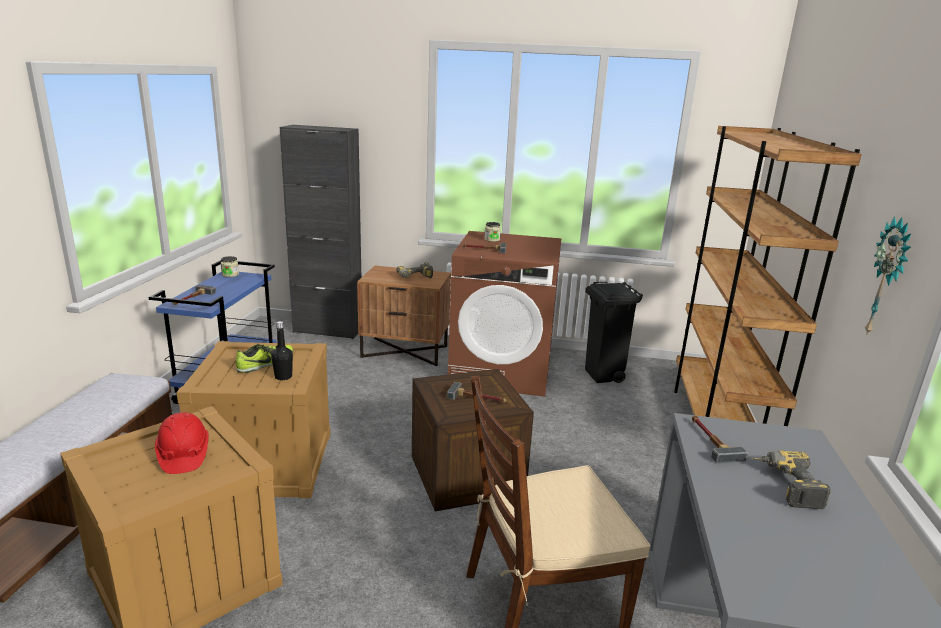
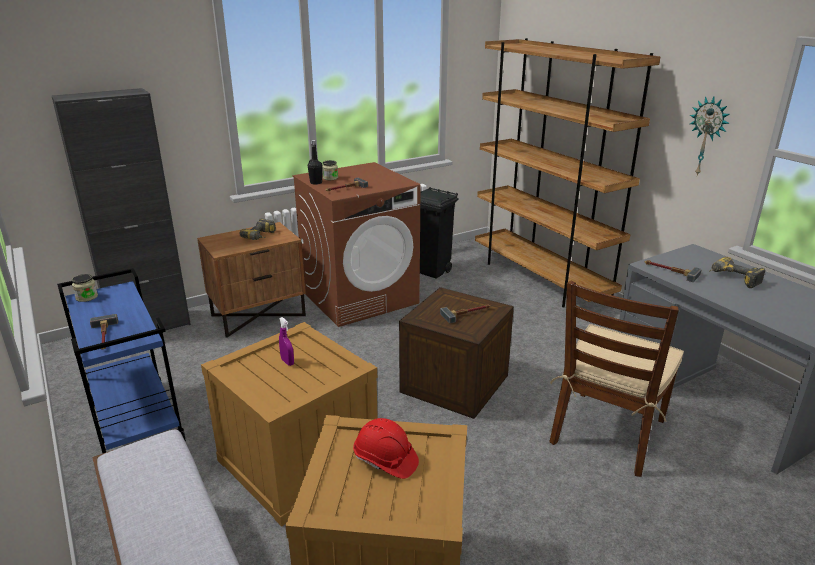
camera: 40 degrees left, 5 degrees up
shoe [236,344,294,373] -> purple spray bottle [279,317,294,366]
black bottle [271,321,293,380] -> black bottle moved to [308,140,323,185]

